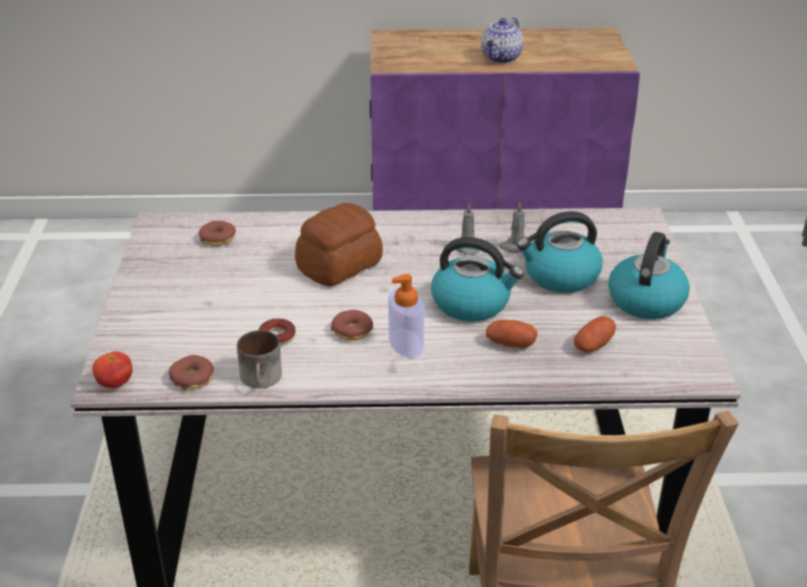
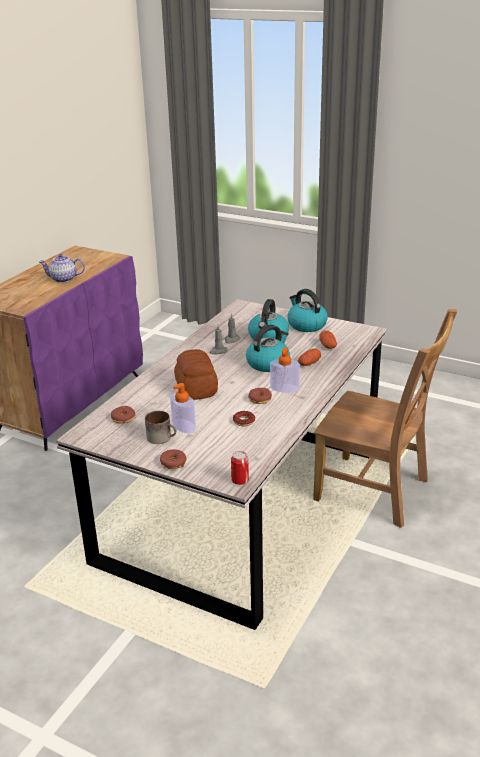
camera: 60 degrees left, 5 degrees down
tomato [92,351,132,388] -> can [231,451,249,485]
donut [169,355,214,391] -> donut moved to [160,449,187,469]
mug [237,330,282,389] -> mug moved to [145,411,176,444]
teapot [481,17,523,63] -> teapot turned 120 degrees clockwise [39,254,85,283]
none -> soap dispenser [170,383,196,433]

